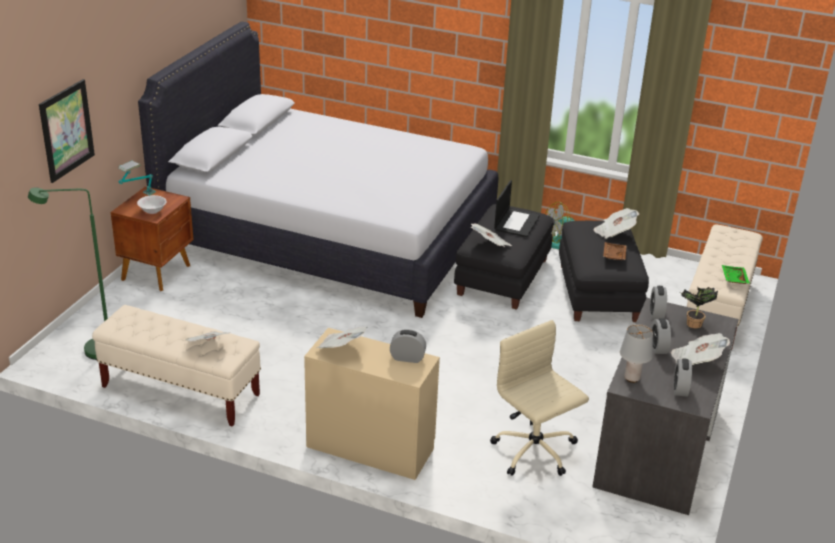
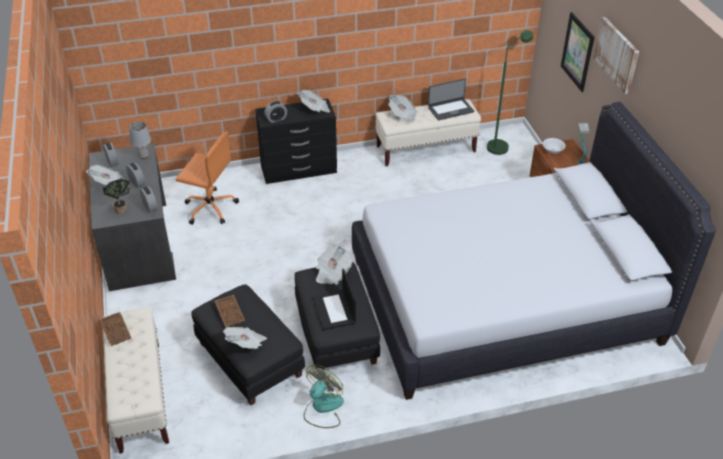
camera: 145 degrees right, 10 degrees up
beige dresser [304,328,440,480] -> black dresser [255,99,337,184]
beige office chair [490,320,589,476] -> orange office chair [176,131,239,225]
green tray [722,265,750,284] -> brown tray [99,312,131,346]
none -> laptop [428,79,474,120]
none -> picture [593,17,639,94]

